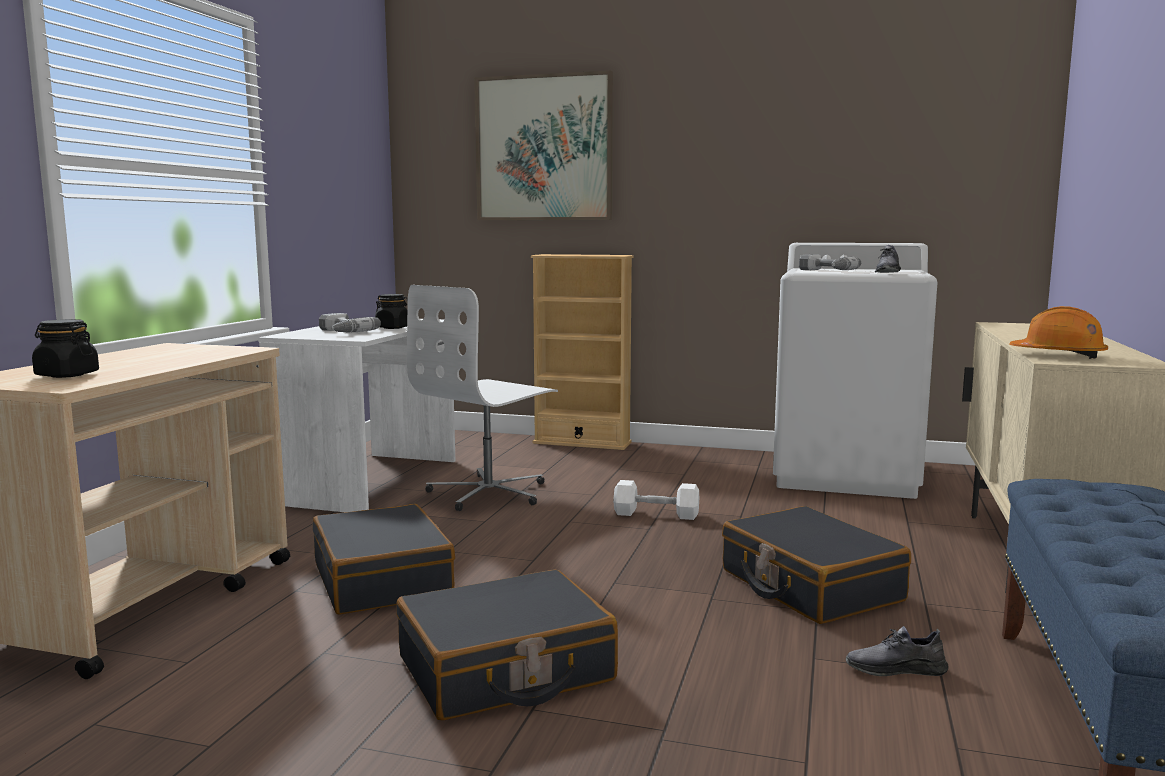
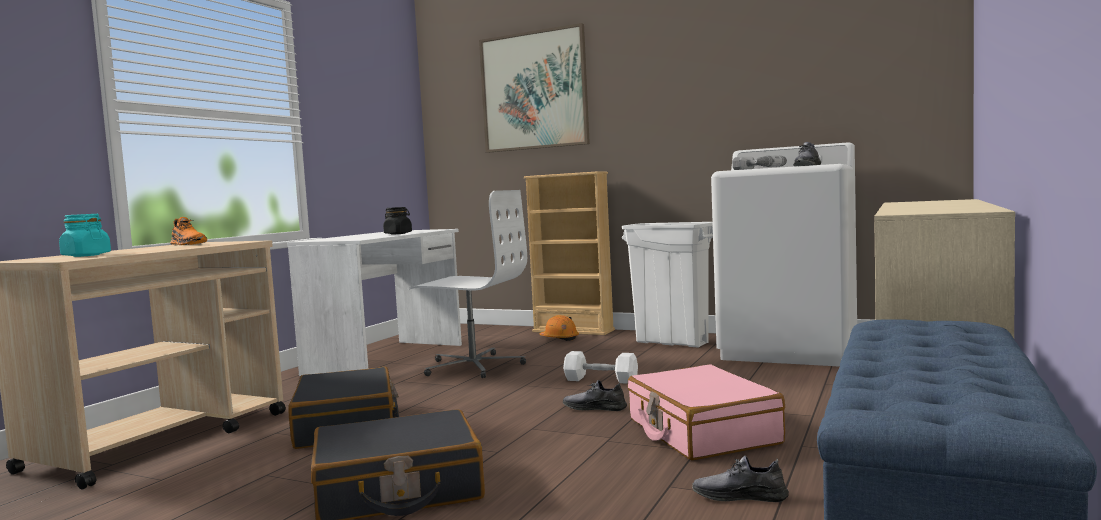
camera: 10 degrees right, 5 degrees down
black jar [32,319,99,378] -> turquoise jar [59,214,111,257]
power drill [319,313,381,332] -> none
white office chair [407,285,558,511] -> white office chair turned 120 degrees counterclockwise [408,190,527,378]
black suitcase [722,506,911,624] -> pink suitcase [628,364,785,460]
orange hard hat [1010,306,1108,359] -> orange hard hat moved to [539,315,579,341]
none -> orange shoe [170,217,207,245]
none -> grey shoe [563,380,627,411]
none -> white trash can [622,222,713,347]

